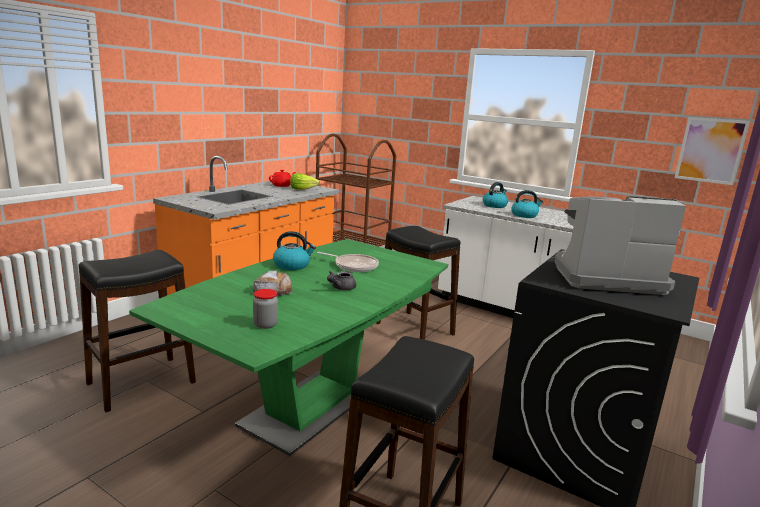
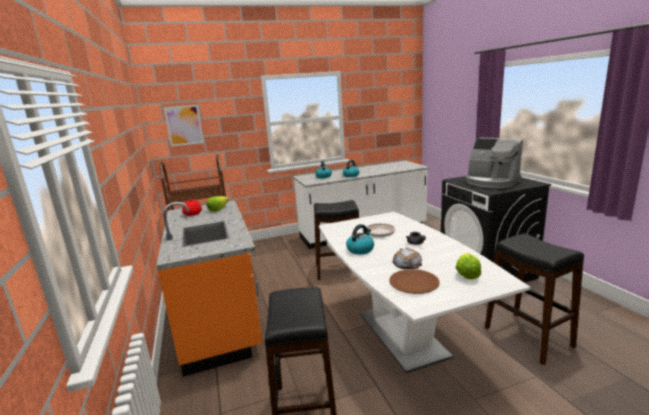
camera: 50 degrees left, 0 degrees up
green dining table [129,239,448,456] -> white dining table [319,212,530,373]
jar [253,289,278,329] -> lettuce [456,253,481,279]
coffee machine [554,196,686,295] -> coffee machine turned 90 degrees counterclockwise [466,138,523,188]
picture [674,117,750,185] -> picture moved to [164,105,204,147]
none -> brown plate [389,269,440,294]

